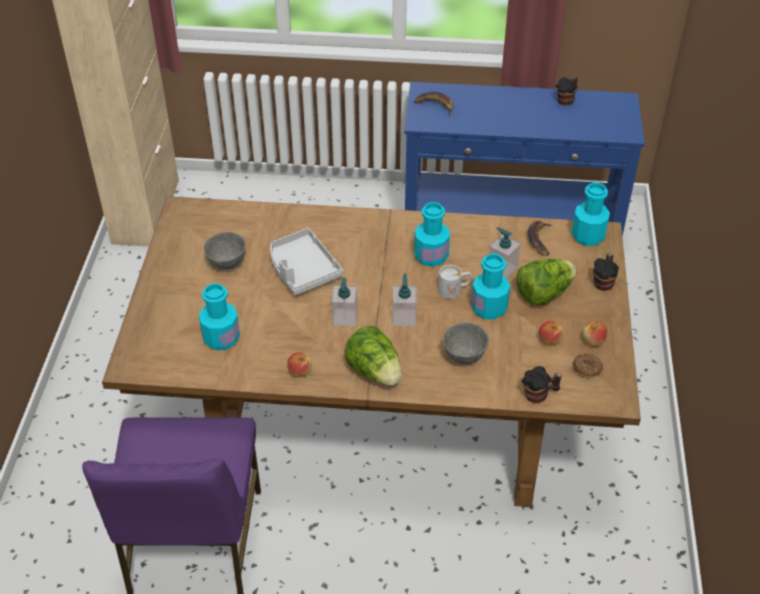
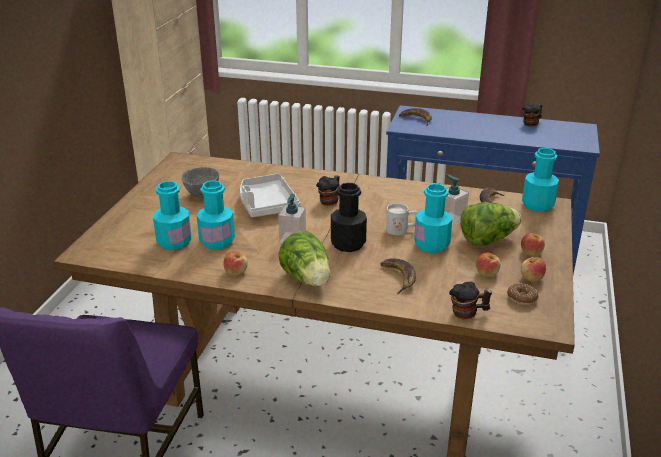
camera: 10 degrees right, 15 degrees down
soap dispenser [393,273,417,326] -> black bottle [331,183,367,252]
turquoise bottle [414,202,450,267] -> turquoise bottle moved to [197,180,235,250]
grey bowl [443,322,489,364] -> banana [381,258,416,294]
mug [593,253,619,291] -> mug moved to [316,175,340,206]
none -> apple [521,233,545,256]

